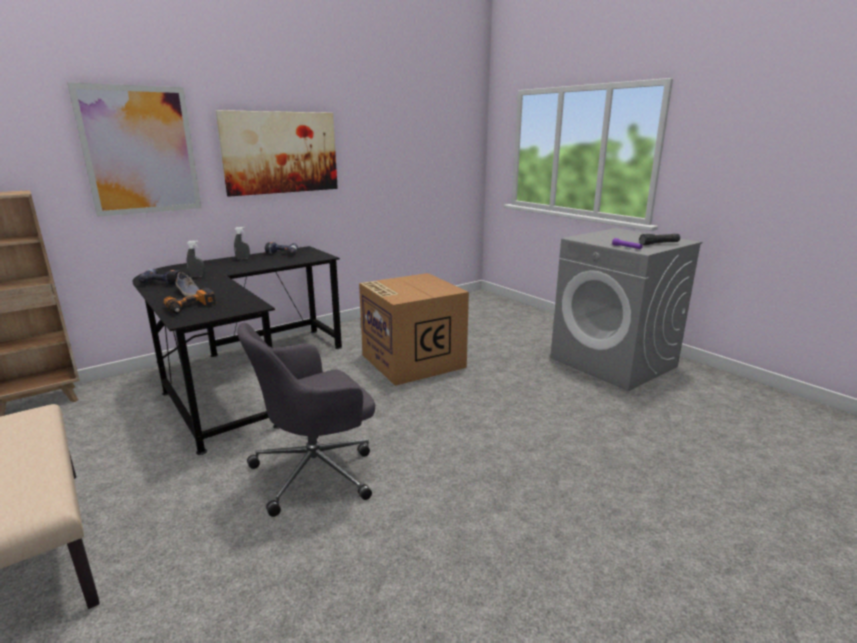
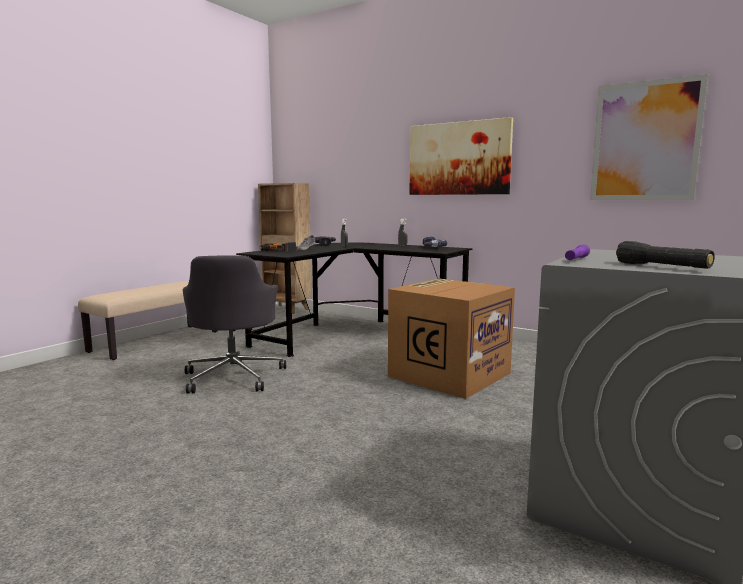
camera: 70 degrees right, 10 degrees down
picture [67,82,202,217] -> picture moved to [590,74,708,200]
grey office chair [237,323,375,517] -> grey office chair turned 135 degrees counterclockwise [183,255,286,394]

